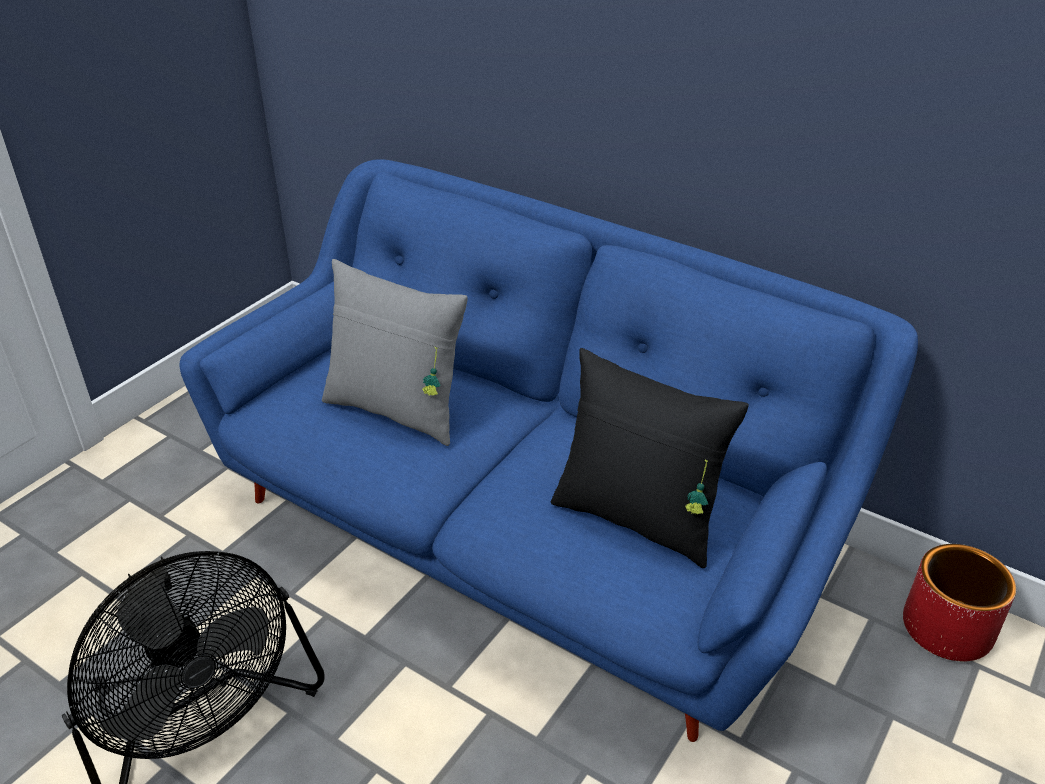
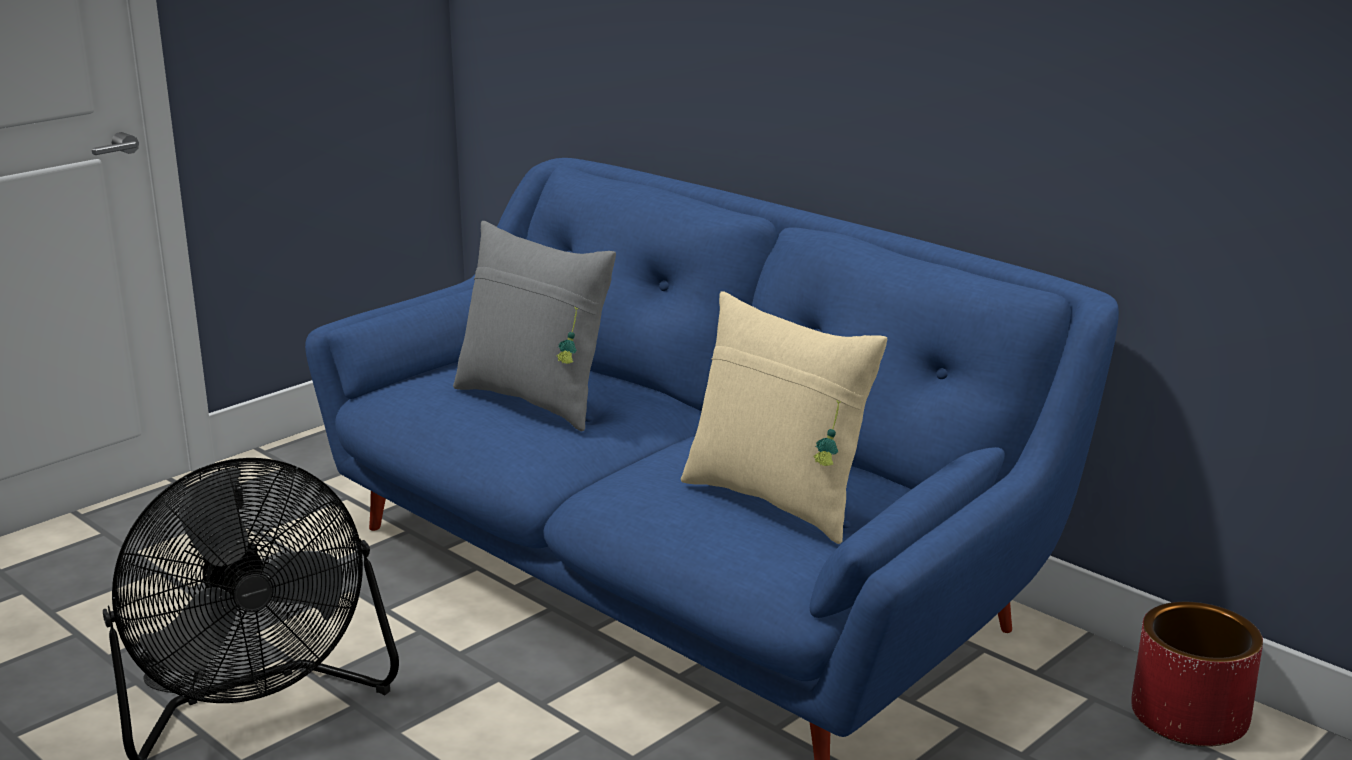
camera: 10 degrees right, 15 degrees down
black pillow [551,348,749,568] -> beige pillow [681,291,888,544]

